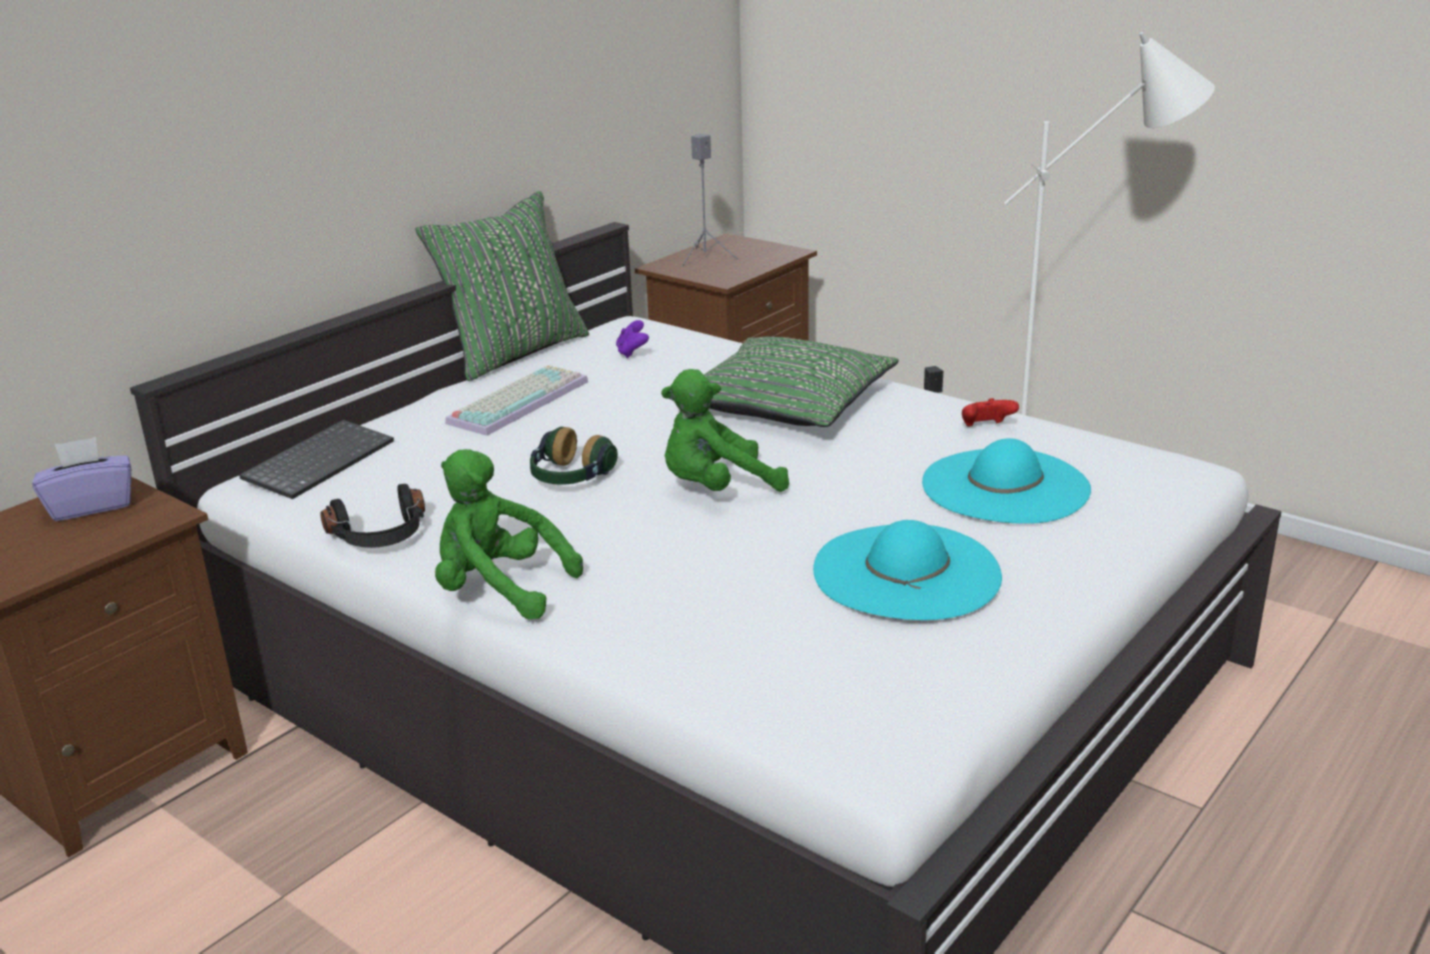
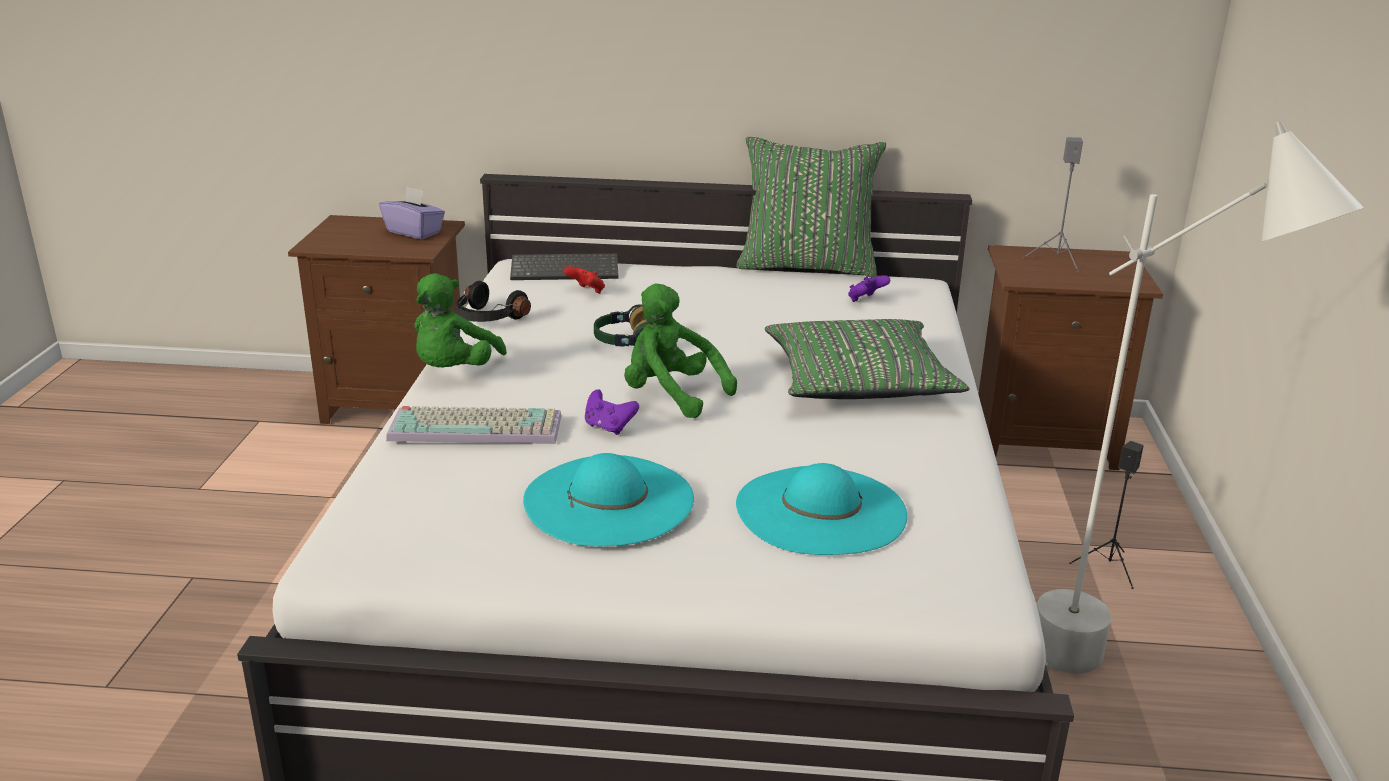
camera: 55 degrees right, 0 degrees up
green plush toy [435,449,583,620] -> green plush toy turned 150 degrees counterclockwise [414,273,507,368]
keyboard [445,365,588,436] -> keyboard moved to [386,406,562,444]
red game controller [962,398,1019,427] -> red game controller moved to [564,266,605,294]
none -> purple game controller [585,389,639,435]

